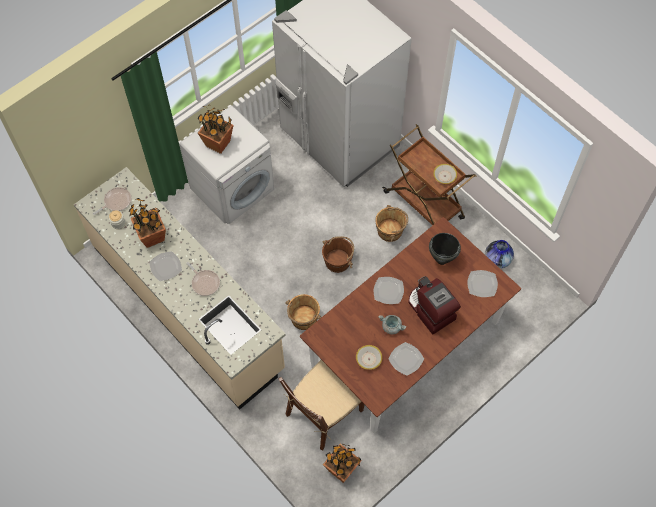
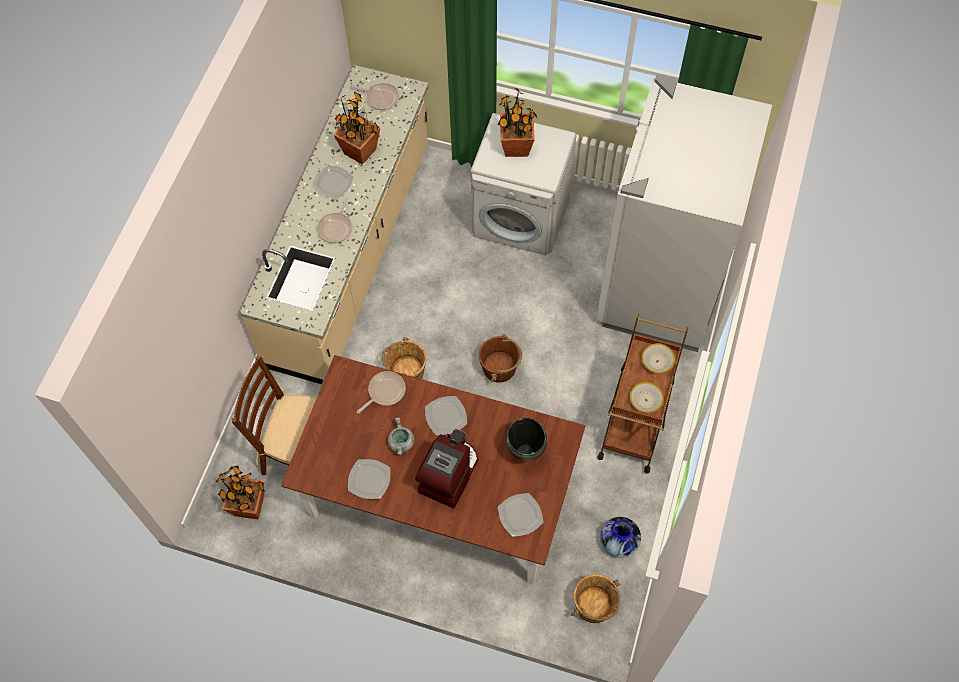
camera: 60 degrees right, 0 degrees up
bowl [356,345,383,370] -> bowl moved to [641,343,675,374]
brown bucket [375,205,408,242] -> brown bucket moved to [571,574,620,623]
none -> frying pan [357,371,406,414]

